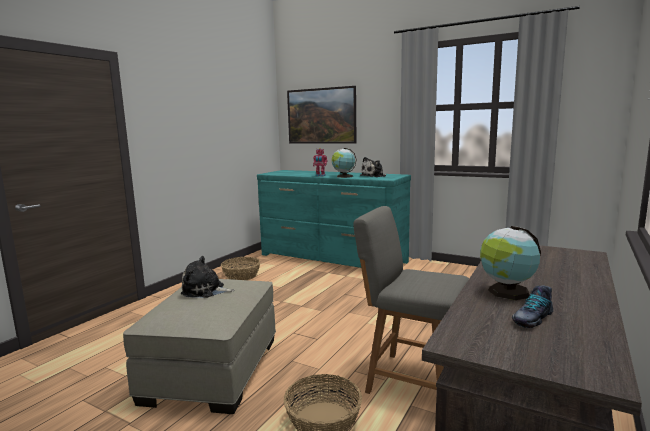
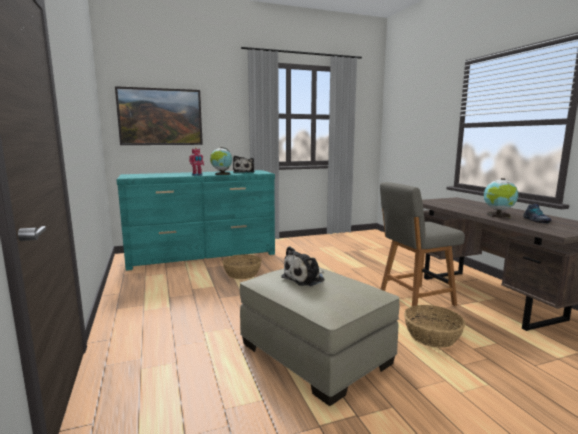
camera: 50 degrees left, 0 degrees up
basket [221,257,260,280] -> basket moved to [222,254,262,279]

